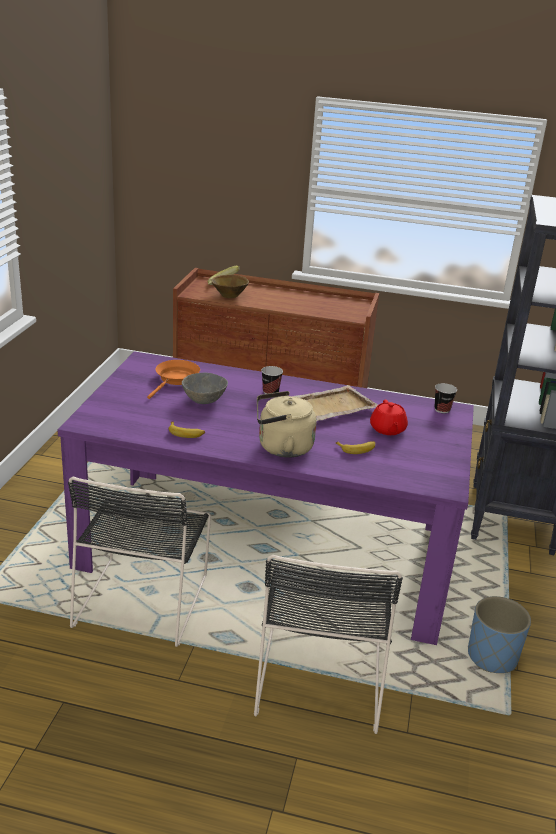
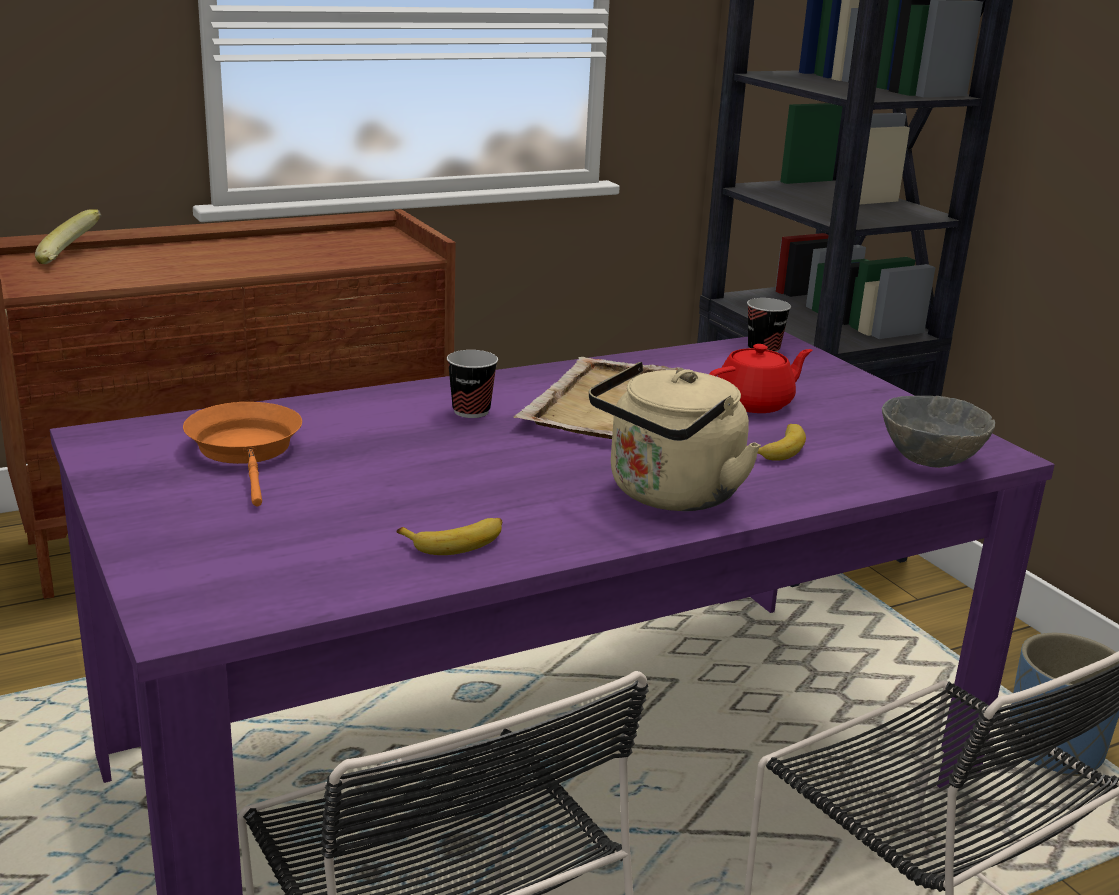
camera: 40 degrees left, 5 degrees down
grey bowl [182,373,228,404] -> grey bowl moved to [882,396,995,468]
brown bowl [211,275,249,298] -> none
red teapot [370,400,408,435] -> red teapot turned 75 degrees counterclockwise [709,344,813,413]

